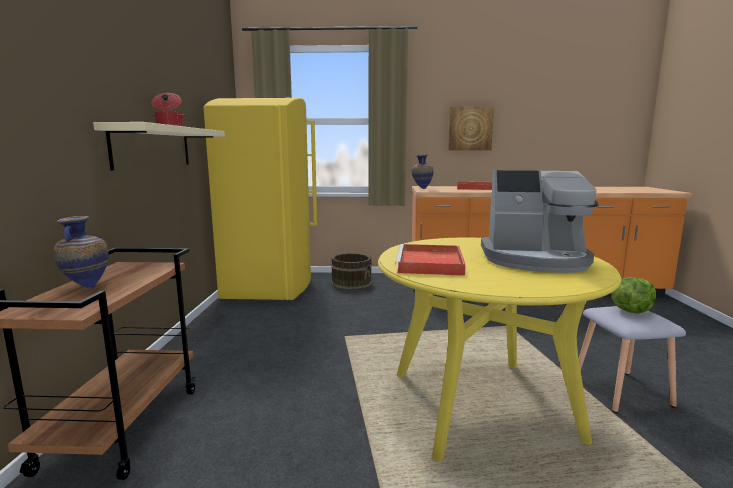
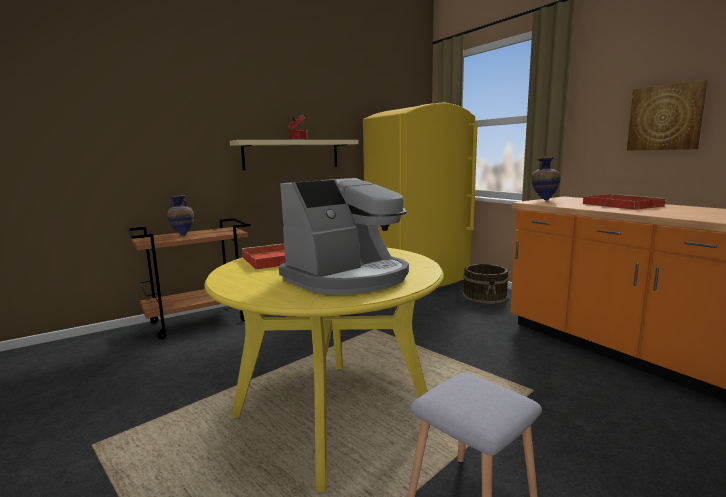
camera: 55 degrees right, 0 degrees up
coffee machine [481,170,599,273] -> coffee machine turned 105 degrees counterclockwise [279,178,409,295]
lettuce [612,277,656,314] -> none

